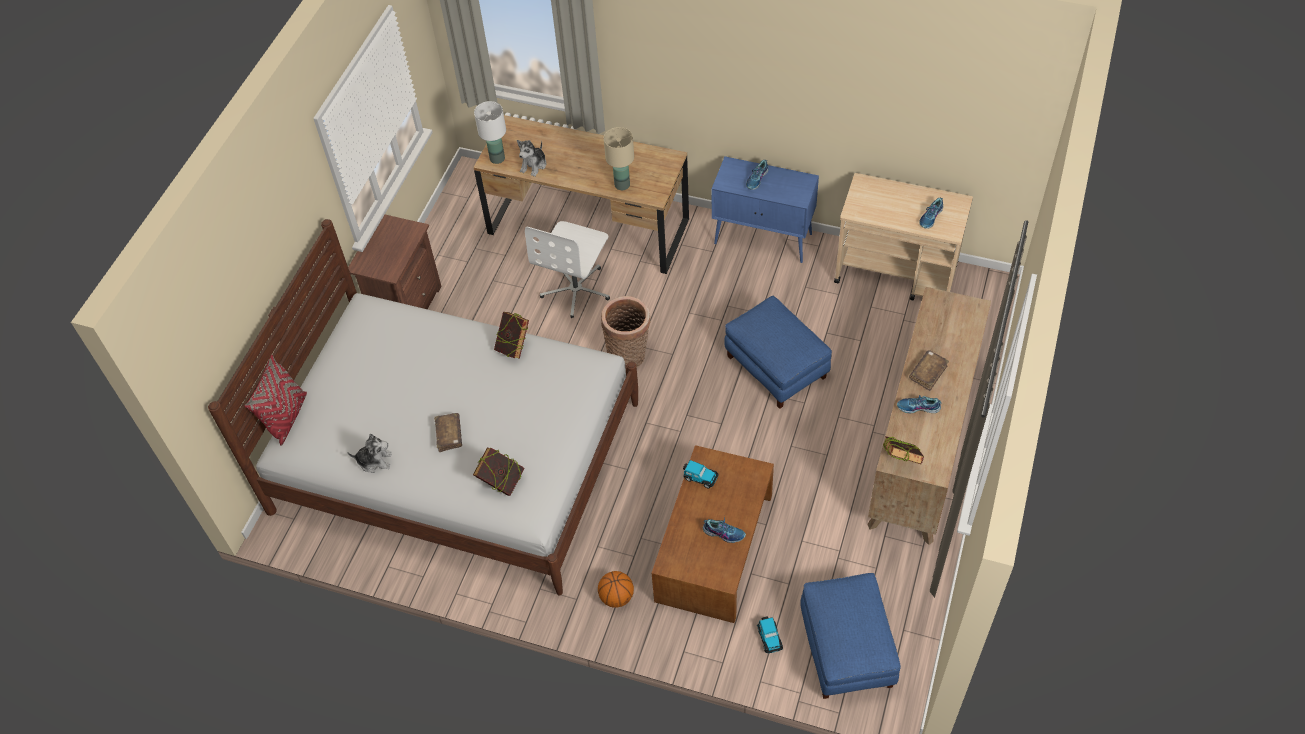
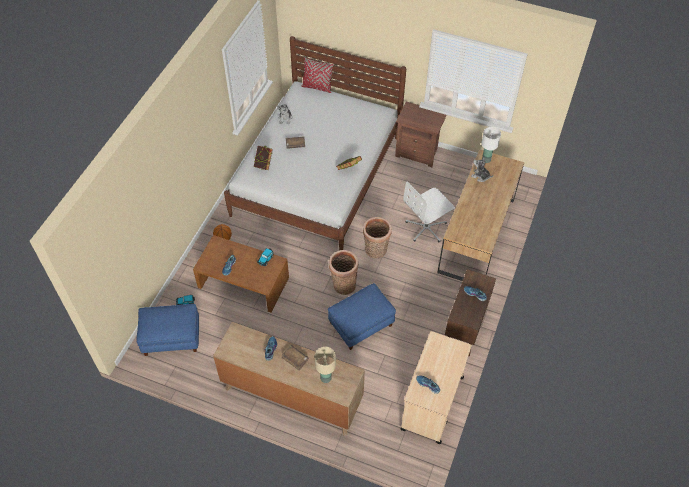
camera: 90 degrees right, 0 degrees up
white office chair [525,221,610,318] -> white office chair turned 60 degrees counterclockwise [403,181,455,242]
beige table lamp [604,127,634,190] -> beige table lamp moved to [315,347,336,383]
blue cabinet [711,156,819,263] -> brown cabinet [445,269,496,356]
book [883,436,924,464] -> none
none -> basket [329,250,358,295]

